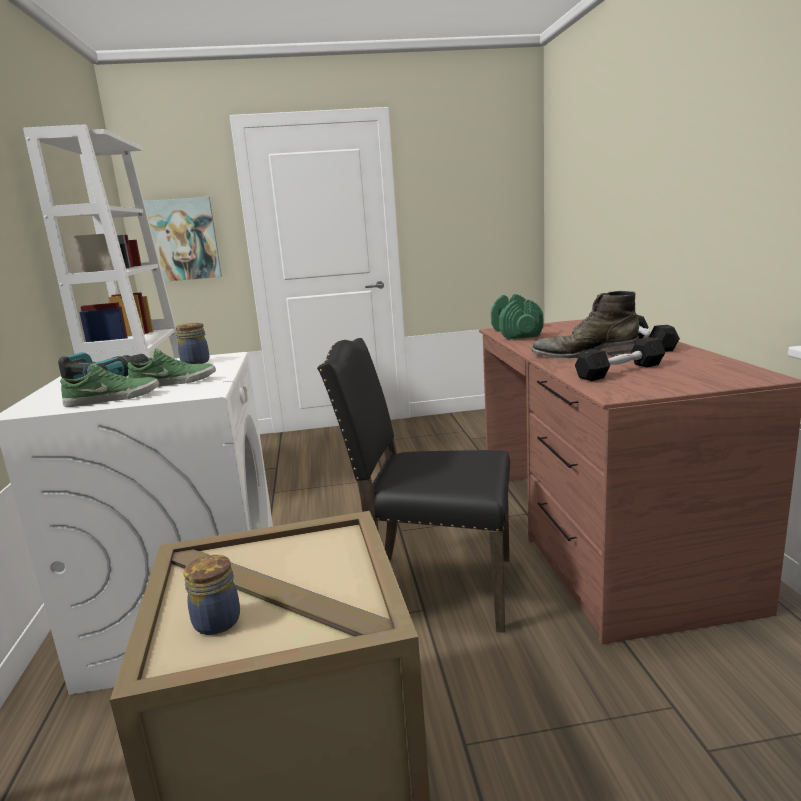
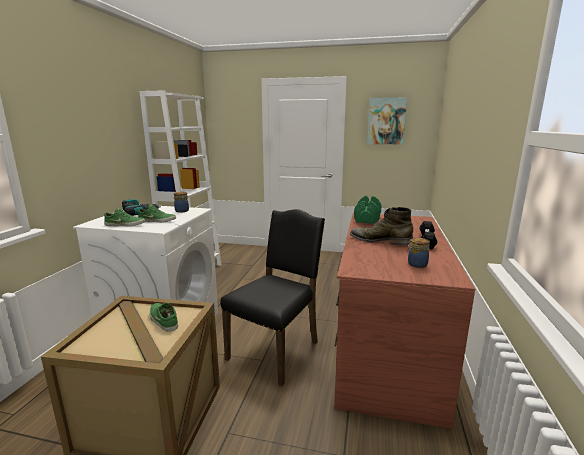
camera: 20 degrees right, 0 degrees up
picture [144,197,222,282] -> picture moved to [367,97,407,144]
jar [184,555,240,635] -> jar moved to [407,238,430,268]
black chair [317,338,510,633] -> black chair turned 90 degrees clockwise [220,209,325,386]
black dumbbell [575,337,665,381] -> none
none -> green shoe [149,303,178,332]

